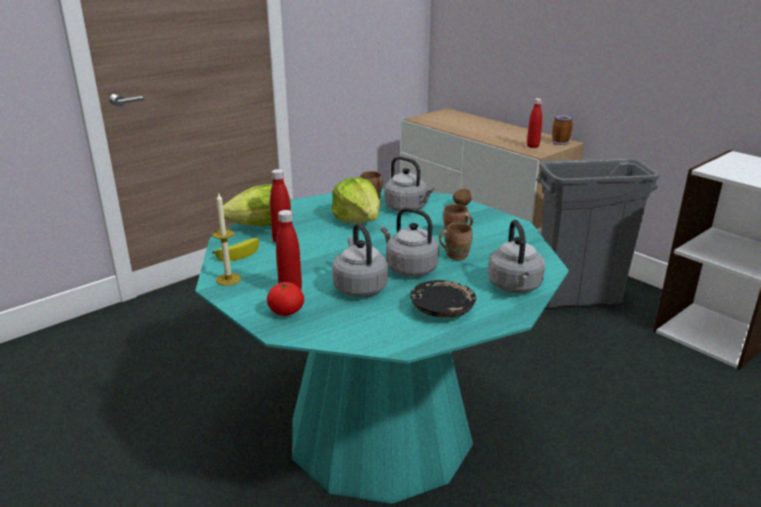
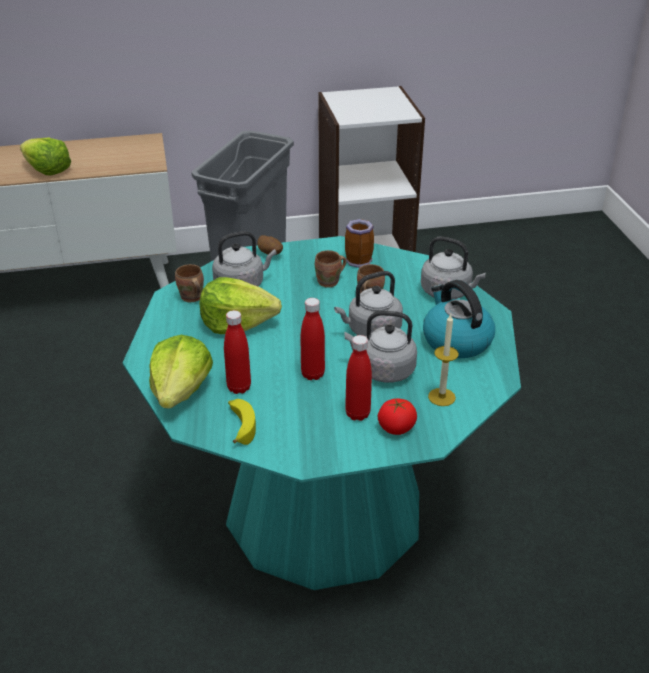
camera: 60 degrees left, 10 degrees up
candle [212,192,241,286] -> candle moved to [428,314,459,406]
black plate [410,280,476,317] -> kettle [423,280,495,358]
red bottle [527,98,542,148] -> red bottle moved to [300,298,325,380]
mug [552,115,573,145] -> mug moved to [345,219,374,268]
none -> lettuce [20,137,71,176]

